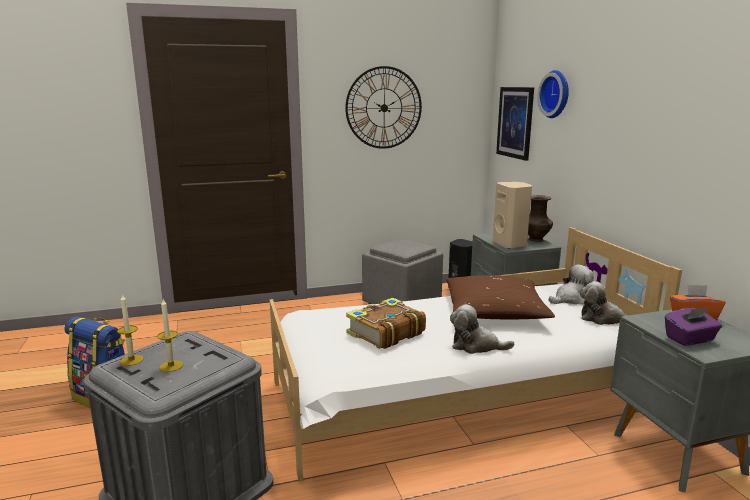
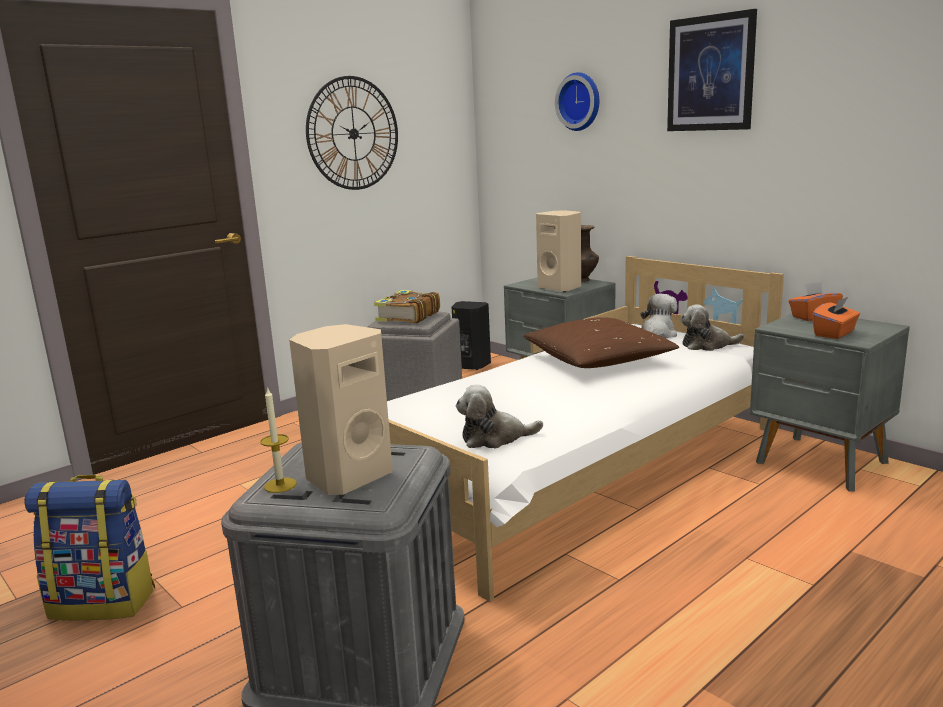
camera: 25 degrees left, 0 degrees up
candle [157,299,183,372] -> beige speaker [289,324,392,495]
book [346,298,426,349] -> book moved to [374,290,440,323]
plush toy [450,304,514,354] -> plush toy moved to [456,385,543,448]
picture [496,87,534,161] -> picture moved to [667,9,757,131]
purple tissue box [665,307,722,346] -> orange tissue box [812,297,860,339]

